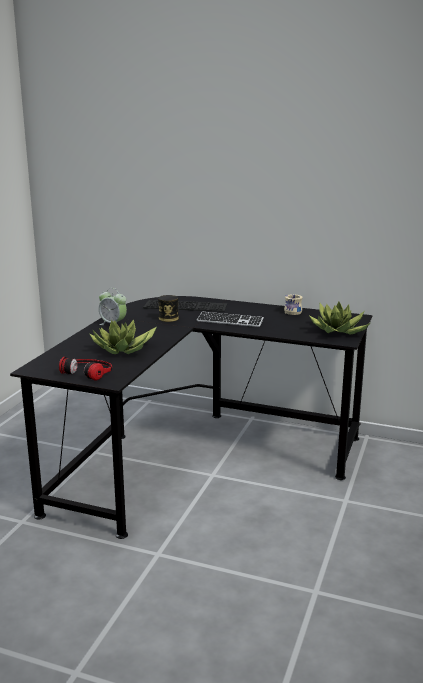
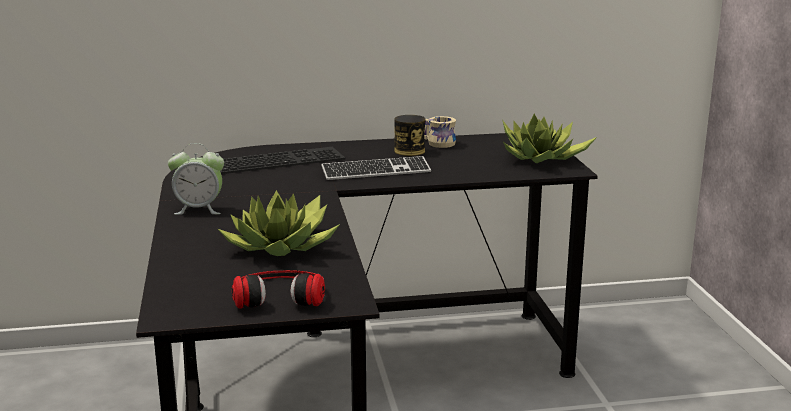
camera: 30 degrees left, 0 degrees up
can [158,295,179,322] -> can moved to [394,115,426,156]

